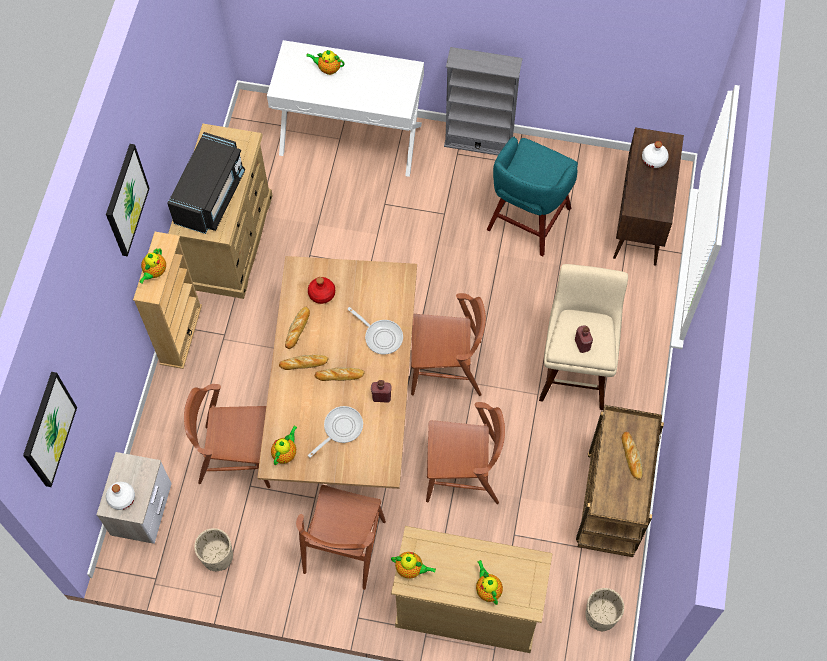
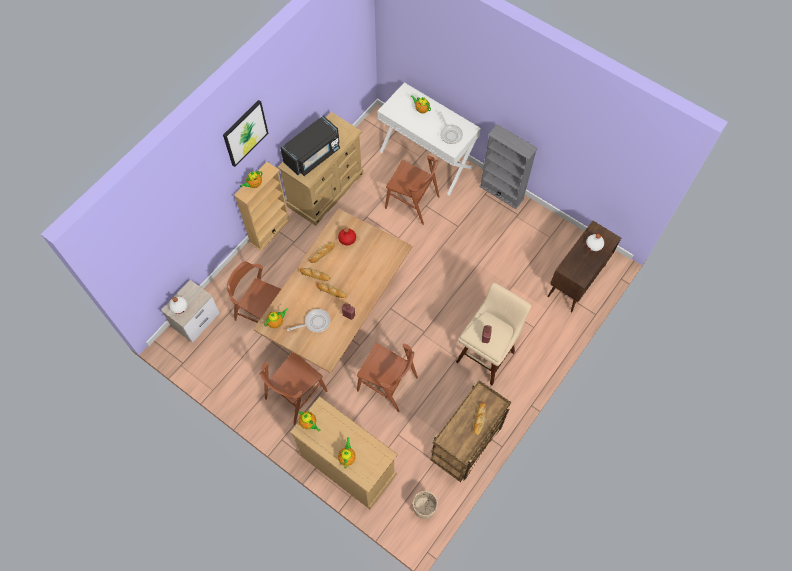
camera: 25 degrees right, 0 degrees up
picture [23,372,77,487] -> none
beige planter [194,528,233,571] -> none
frying pan [348,307,403,355] -> frying pan moved to [439,111,463,144]
brown chair [411,293,486,396] -> brown chair moved to [385,155,439,225]
turquoise stool [487,137,578,257] -> none

